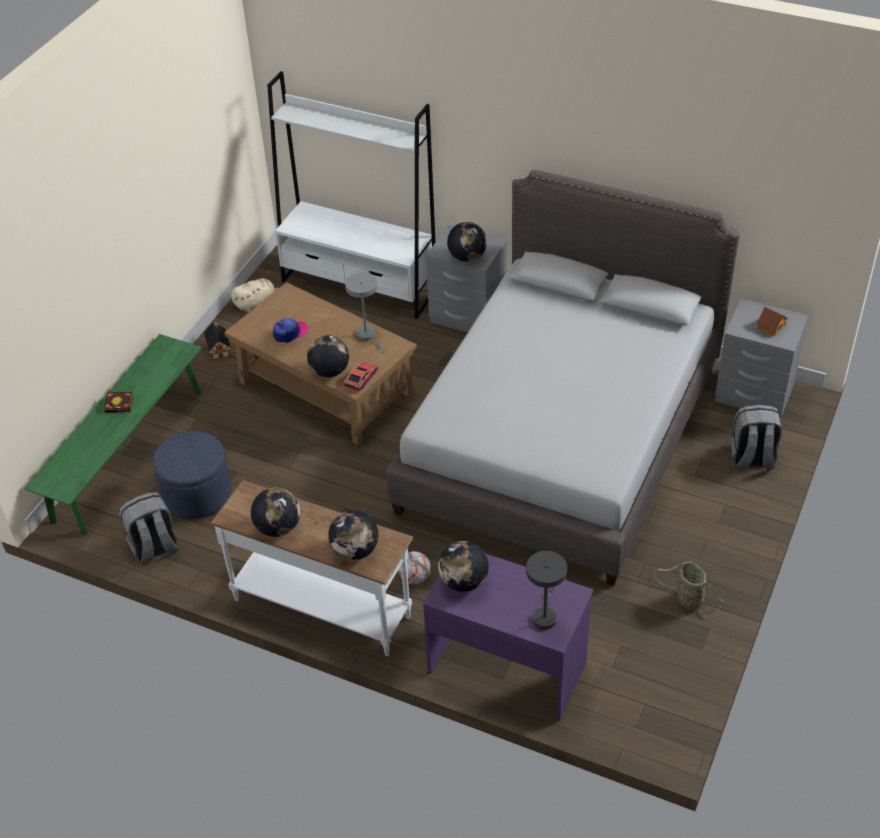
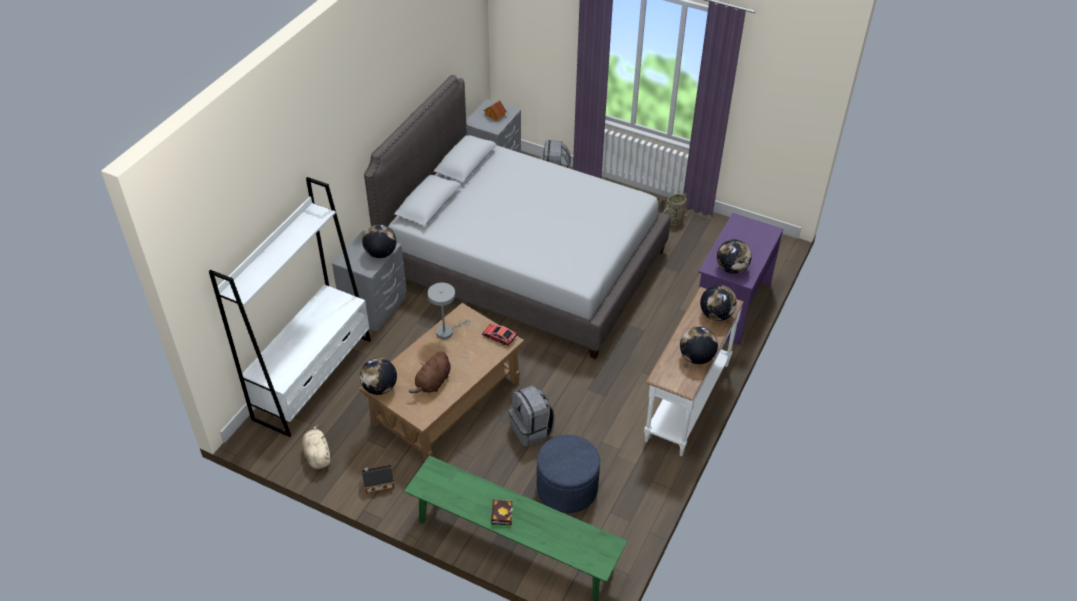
camera: 90 degrees left, 0 degrees up
grey backpack [119,492,178,564] -> grey backpack moved to [509,385,555,447]
cap [273,318,308,343] -> brown plush toy [409,351,451,393]
globe [307,335,349,377] -> globe moved to [359,358,397,395]
football [398,551,431,585] -> none
grey table lamp [526,551,567,630] -> none

